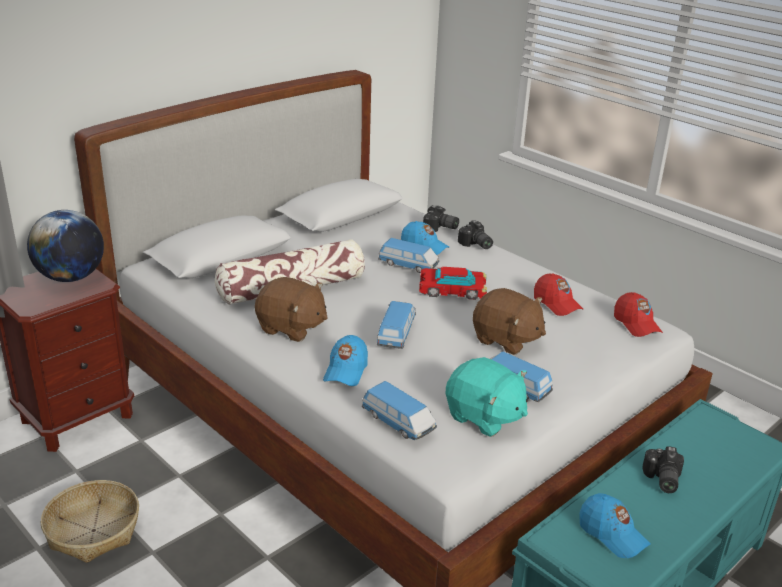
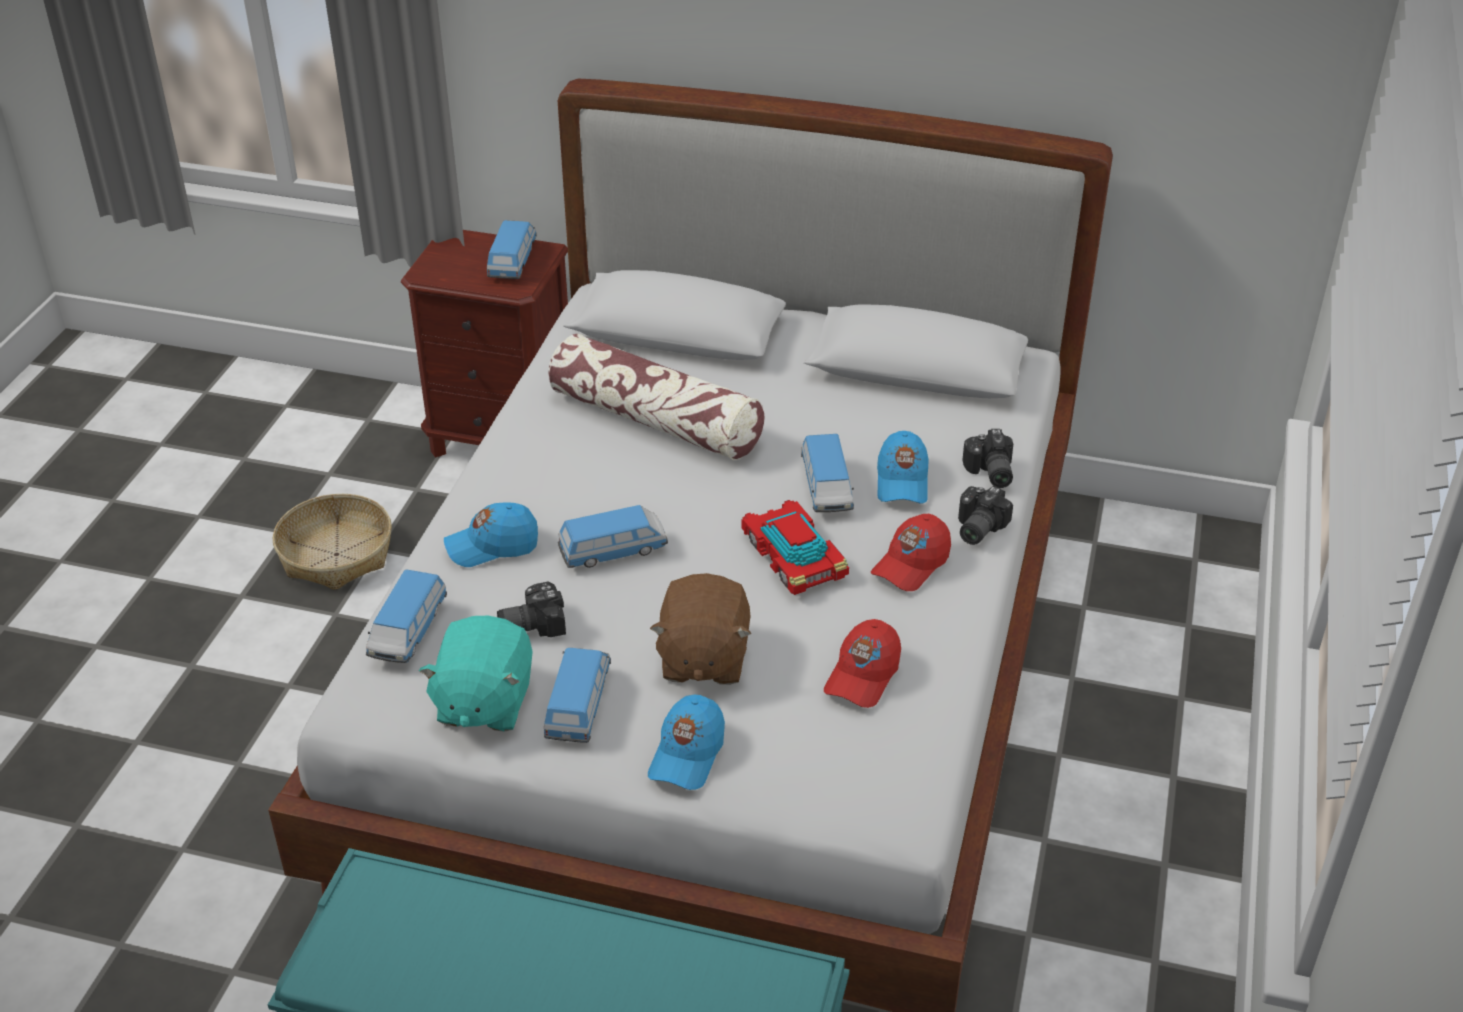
camera: 60 degrees right, 10 degrees up
globe [27,210,104,282] -> toy car [487,220,537,279]
brown plush toy [255,277,328,342] -> none
blue cap [579,493,651,558] -> blue cap moved to [648,695,725,790]
red cap [614,292,663,337] -> red cap moved to [871,514,951,591]
camera [643,446,684,493] -> camera moved to [497,581,566,637]

